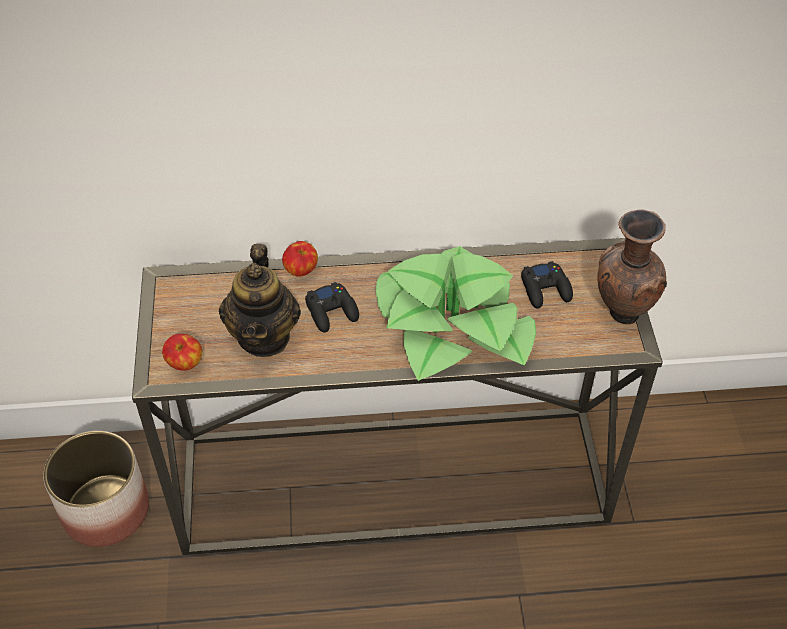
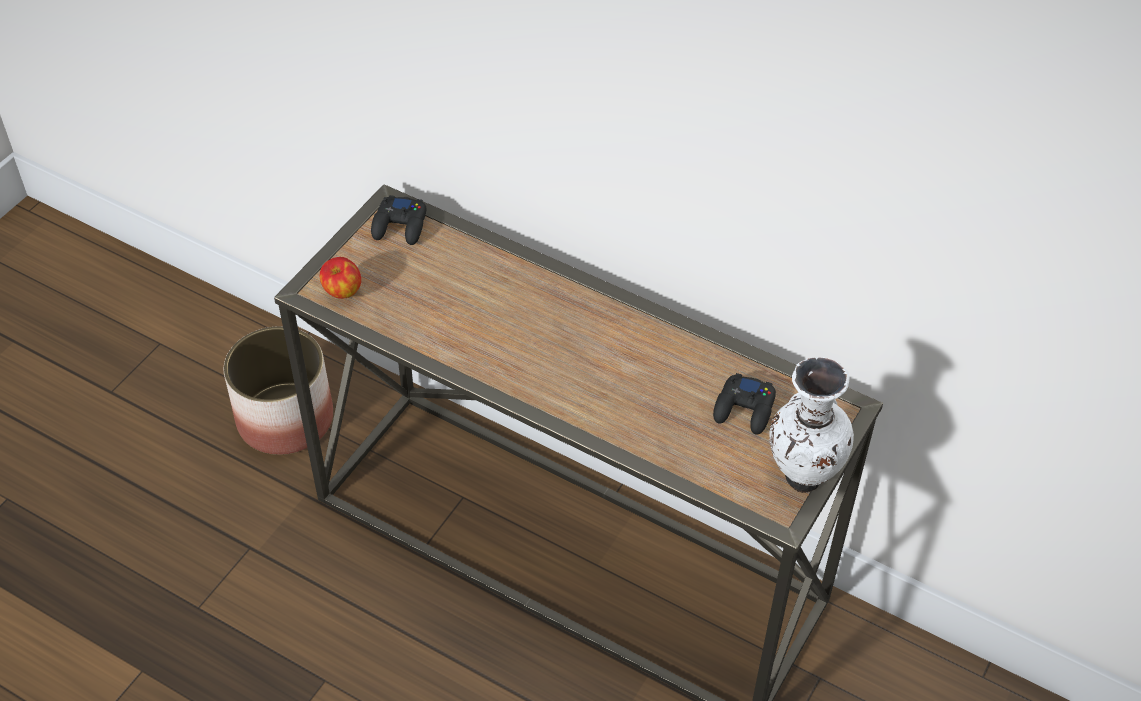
camera: 35 degrees right, 0 degrees up
teapot [219,244,301,357] -> none
apple [282,241,318,277] -> none
black game controller [305,282,359,333] -> black game controller moved to [371,195,426,245]
potted plant [376,246,536,381] -> none
brown vase [597,209,667,324] -> white vase [769,357,854,493]

